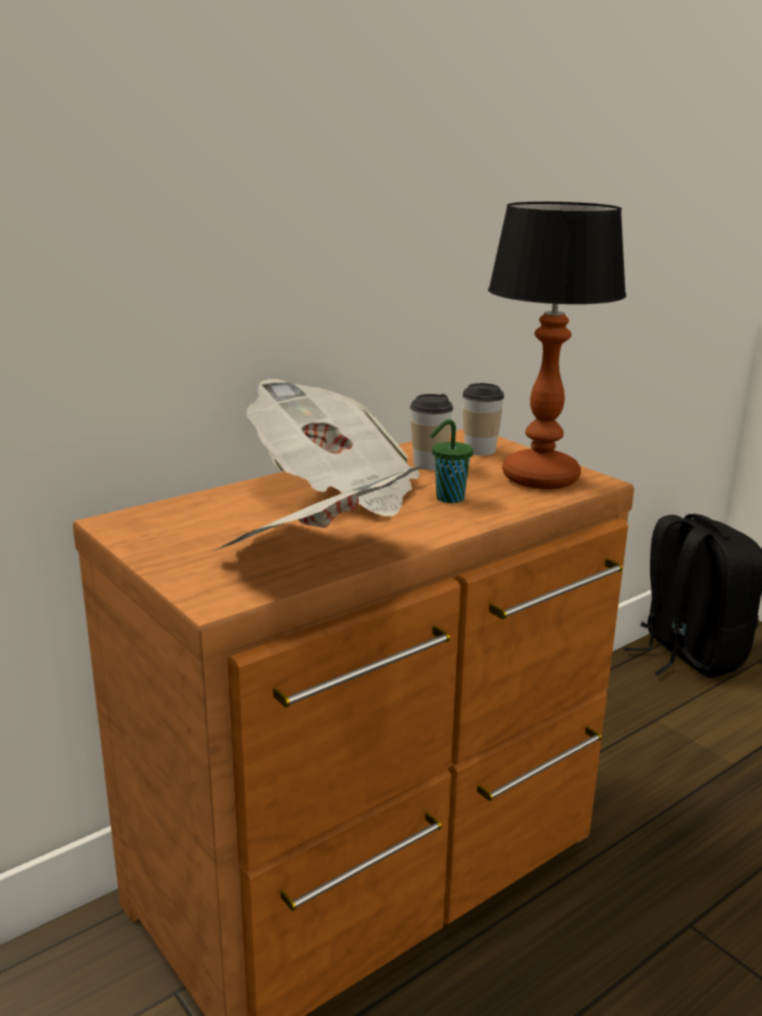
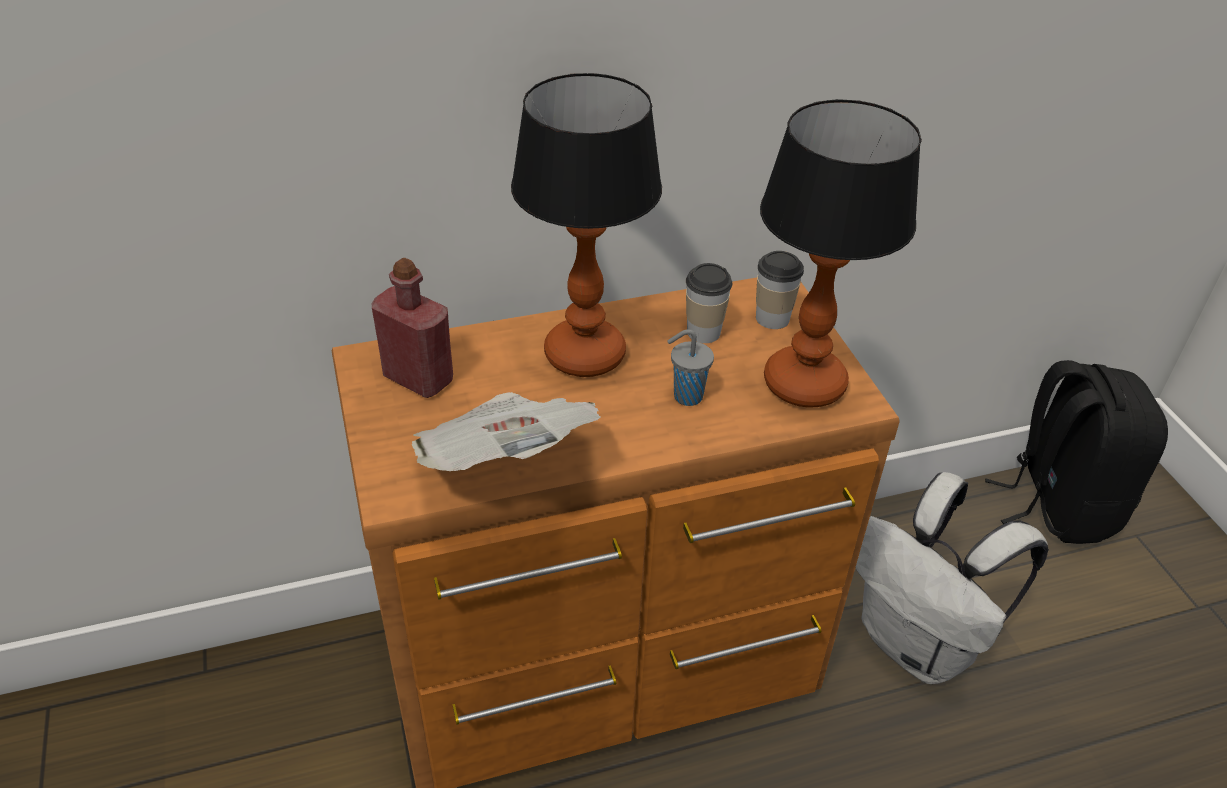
camera: 20 degrees right, 20 degrees up
newspaper [246,379,420,517] -> table lamp [511,73,662,377]
green cup [430,419,473,503] -> grey cup [668,329,714,406]
none -> red bottle [372,258,453,398]
none -> white backpack [856,472,1049,684]

